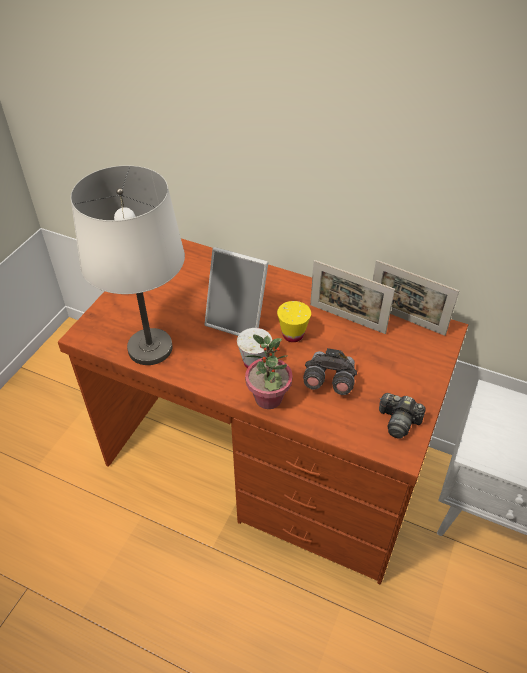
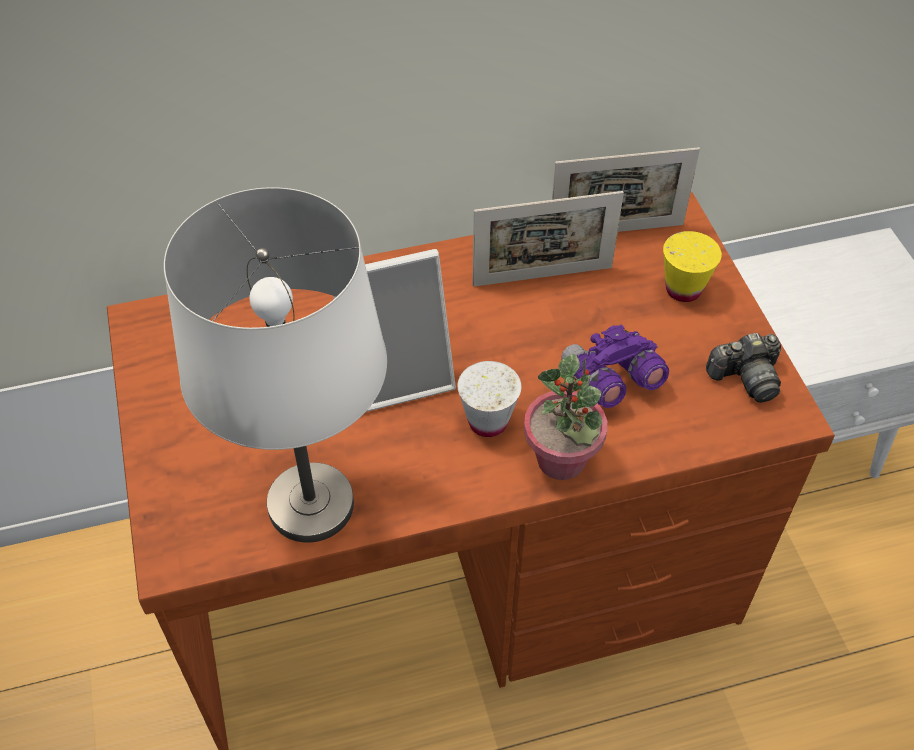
camera: 40 degrees left, 5 degrees up
yellow cup [277,301,311,342] -> yellow cup moved to [663,231,722,302]
grey binoculars [303,348,357,395] -> purple binoculars [561,324,669,408]

